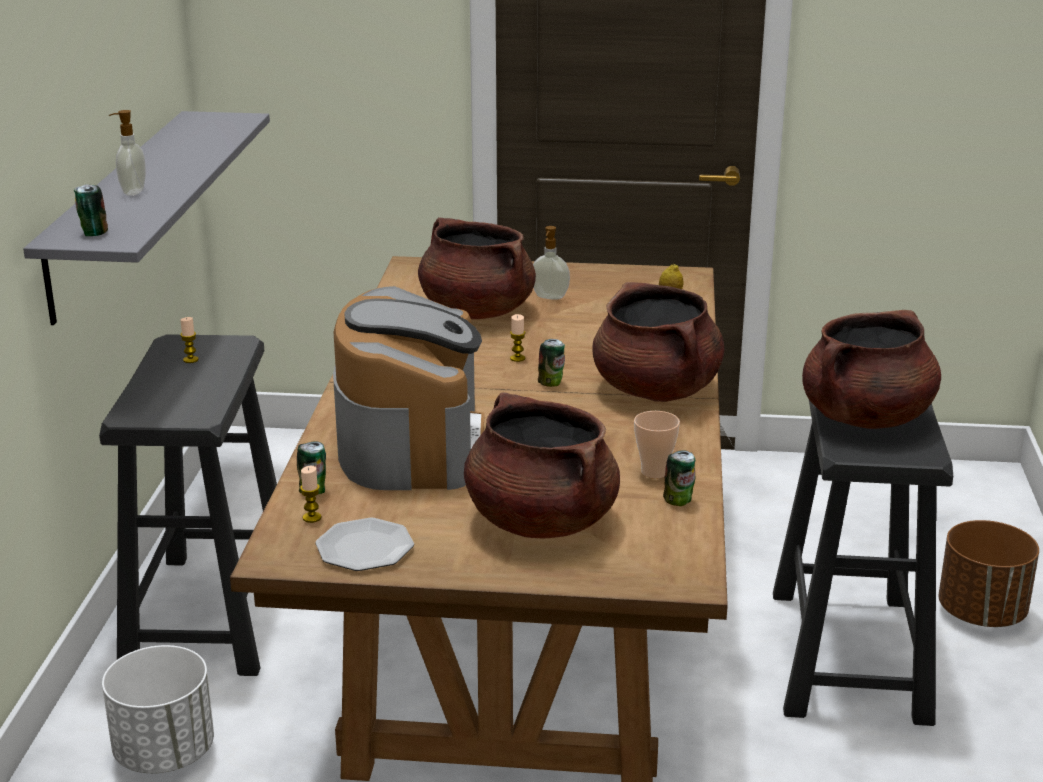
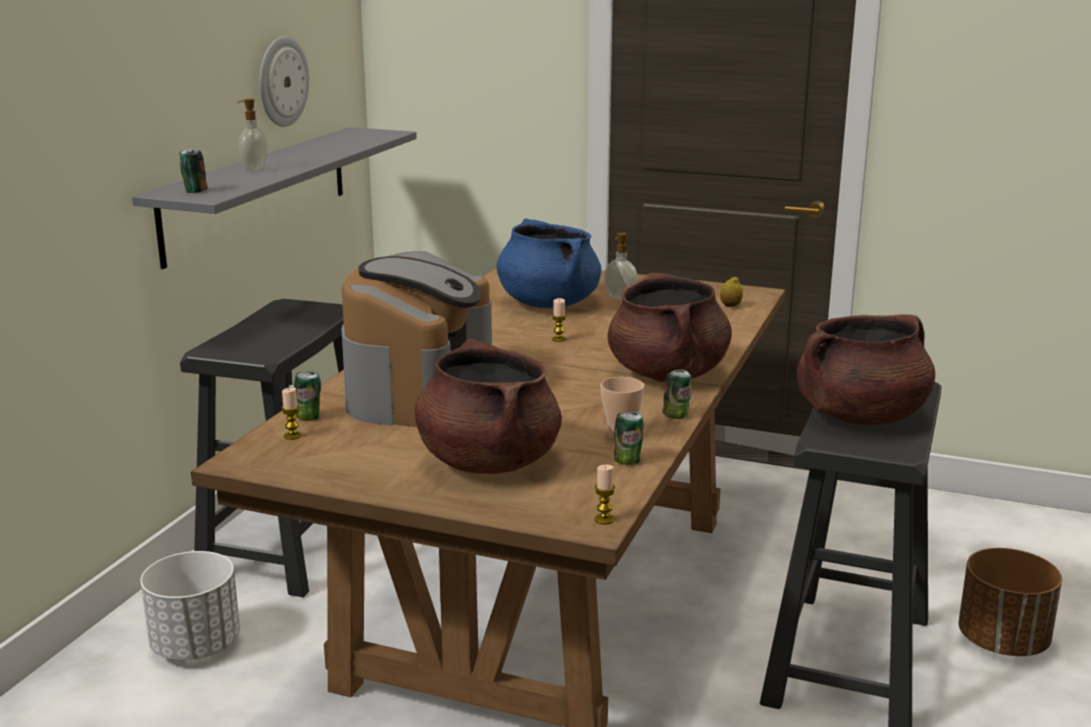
camera: 15 degrees right, 5 degrees down
candle [180,317,199,363] -> candle moved to [595,465,615,524]
plate [315,518,414,571] -> none
brown cooking pot [418,217,536,319] -> blue cooking pot [497,218,601,308]
can [538,339,565,387] -> can moved to [663,369,692,419]
none -> wall clock [259,36,309,127]

